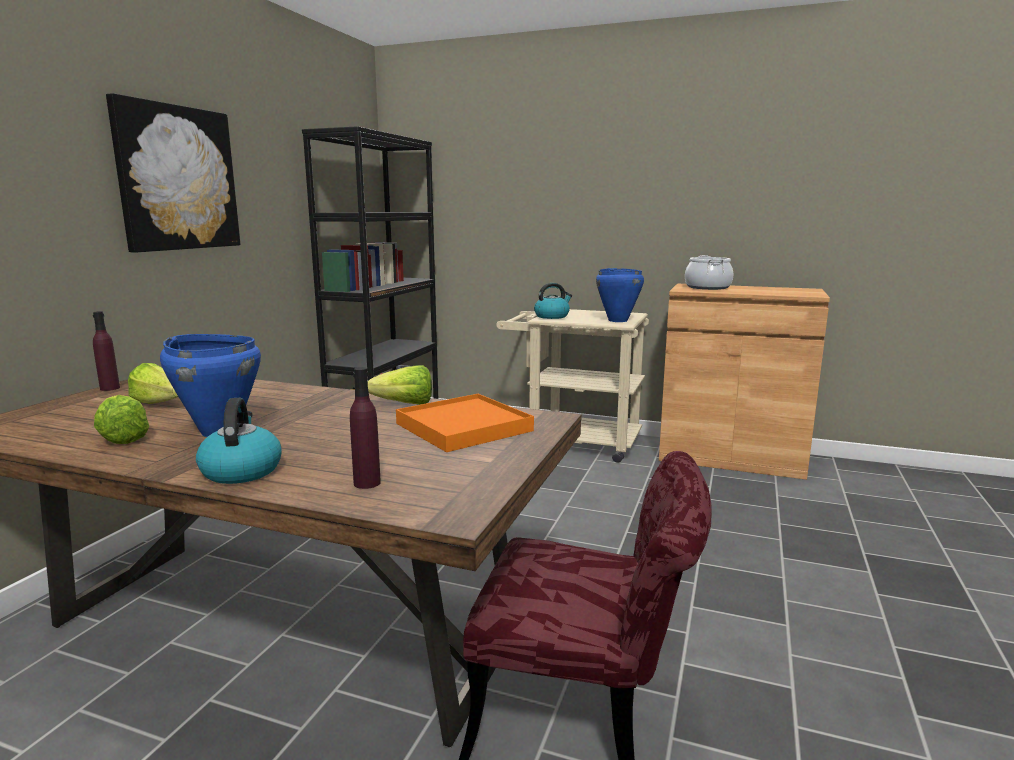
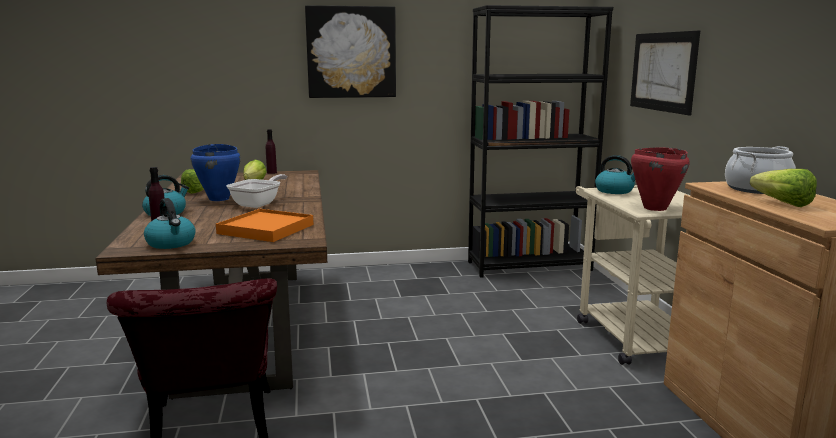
camera: 60 degrees right, 0 degrees up
lettuce [368,365,432,405] -> lettuce moved to [750,169,817,207]
blue cooking pot [596,268,644,322] -> red cooking pot [631,147,690,211]
none -> kettle [144,198,196,249]
none -> frying pan [227,174,287,208]
none -> picture [630,31,700,116]

